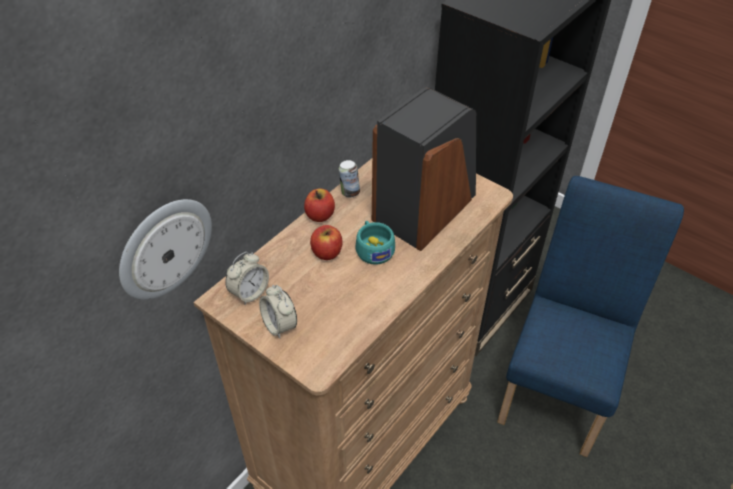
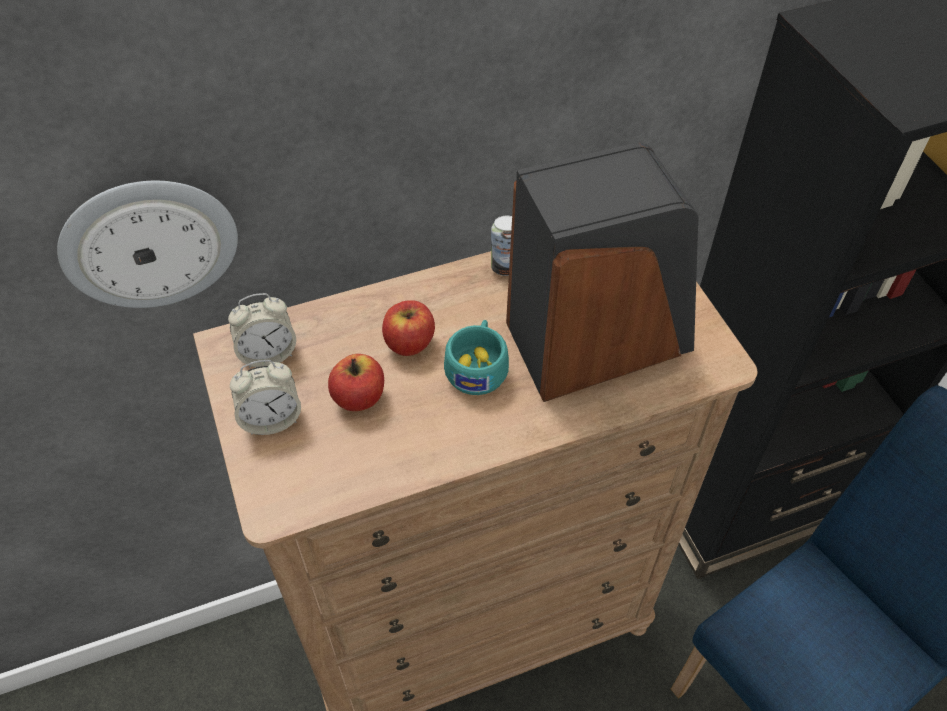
camera: 30 degrees right, 5 degrees up
alarm clock [259,285,297,339] -> alarm clock turned 105 degrees counterclockwise [230,360,301,435]
apple [304,189,335,222] -> apple moved to [328,354,384,411]

